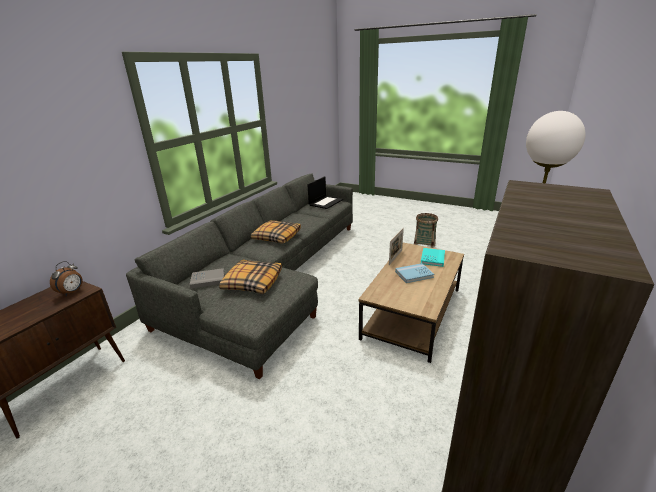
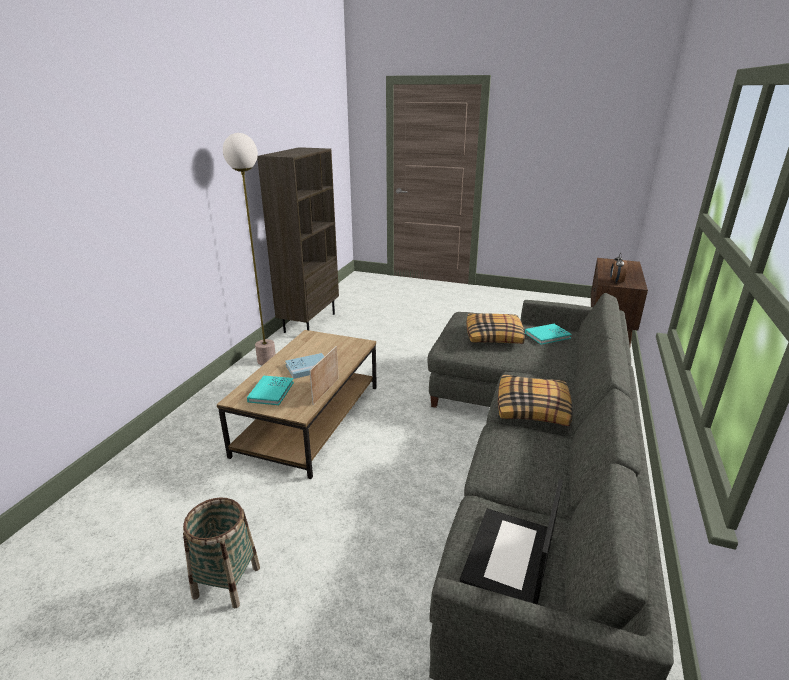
camera: 170 degrees right, 0 degrees up
grey book [190,268,224,289] -> turquoise book [525,324,572,345]

